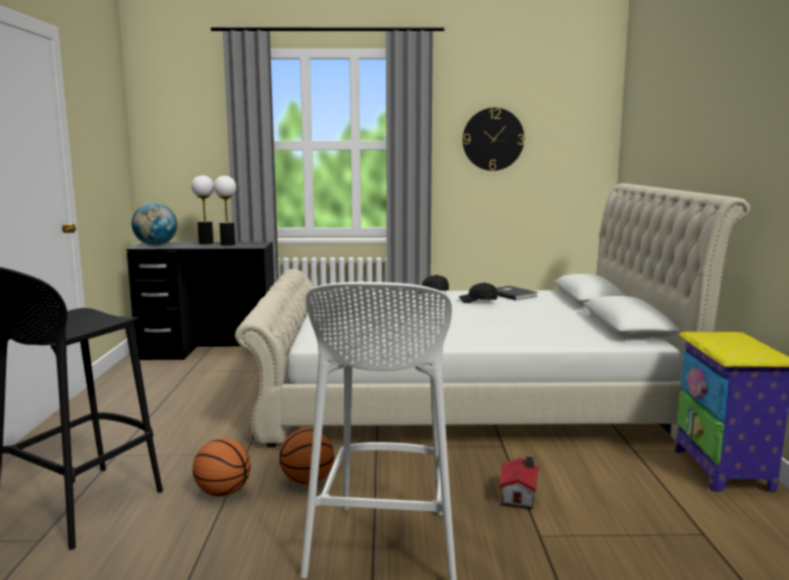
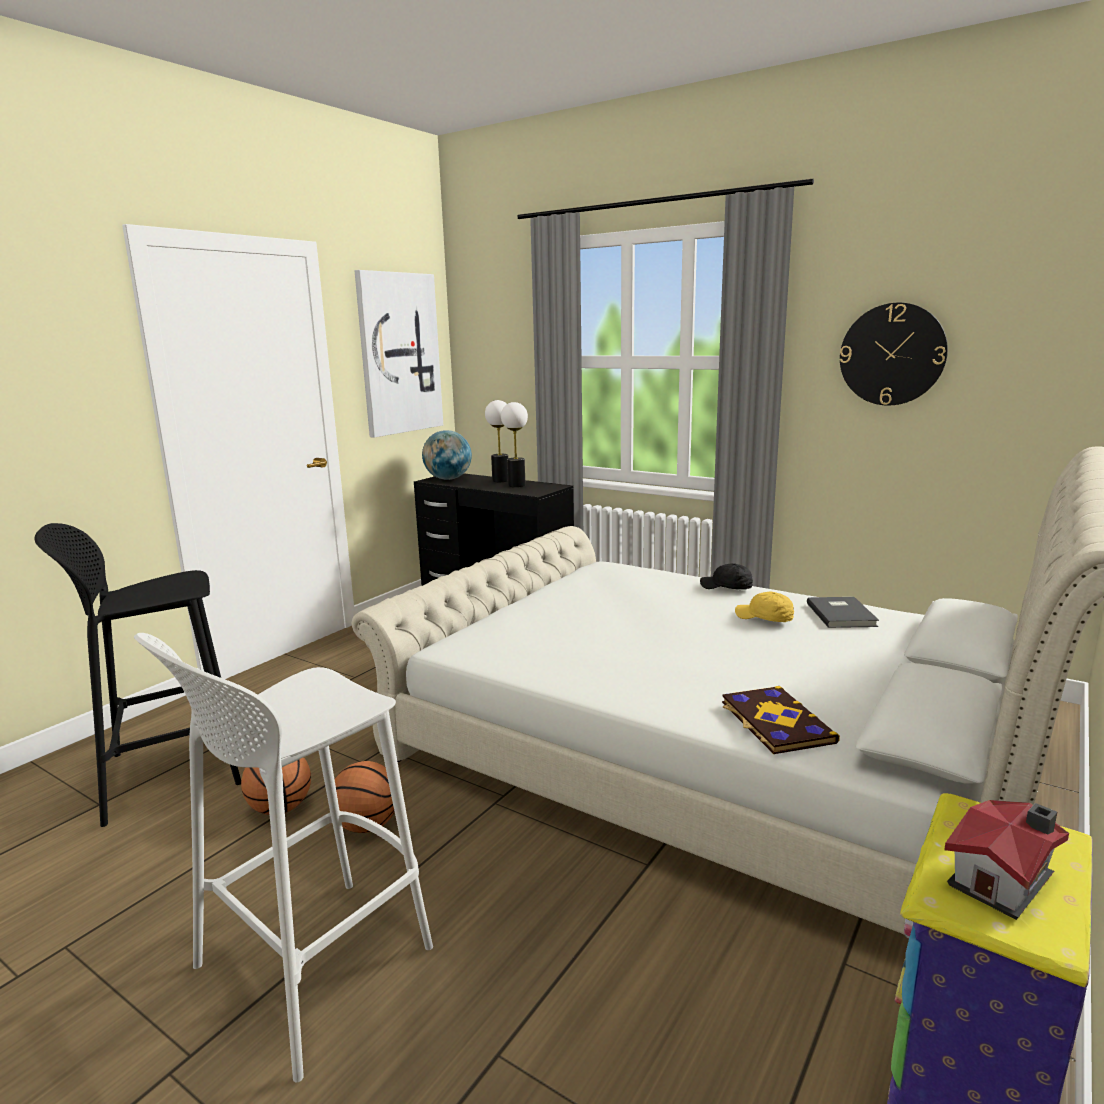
camera: 35 degrees right, 5 degrees up
black cap [459,282,498,303] -> yellow cap [735,592,794,622]
toy house [499,456,539,509] -> toy house moved to [944,800,1069,920]
none -> picture [355,270,443,438]
none -> book [722,686,840,754]

